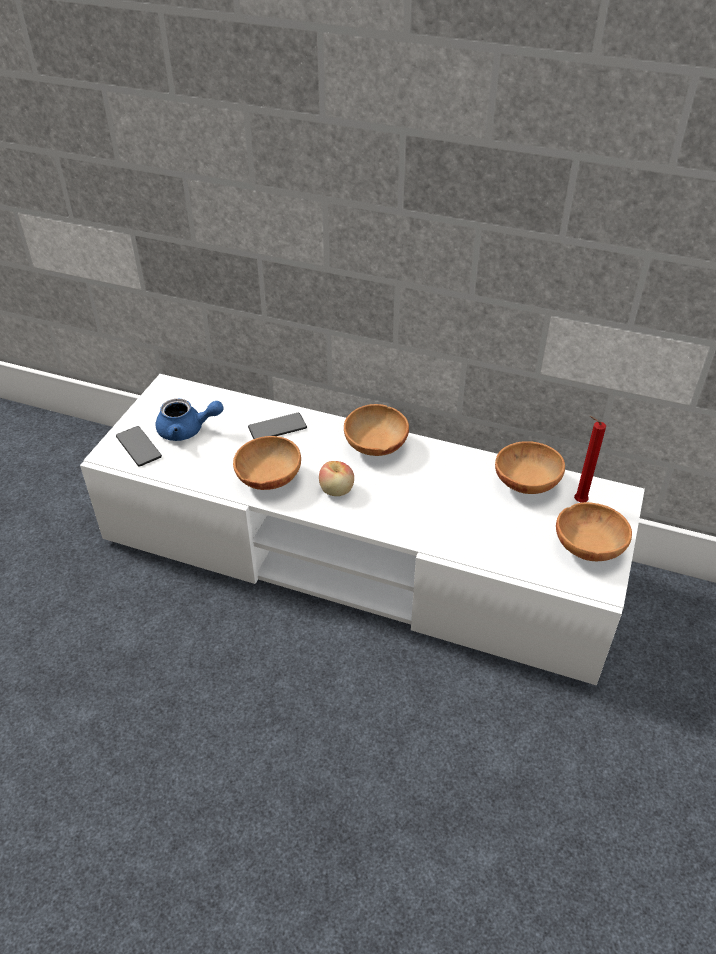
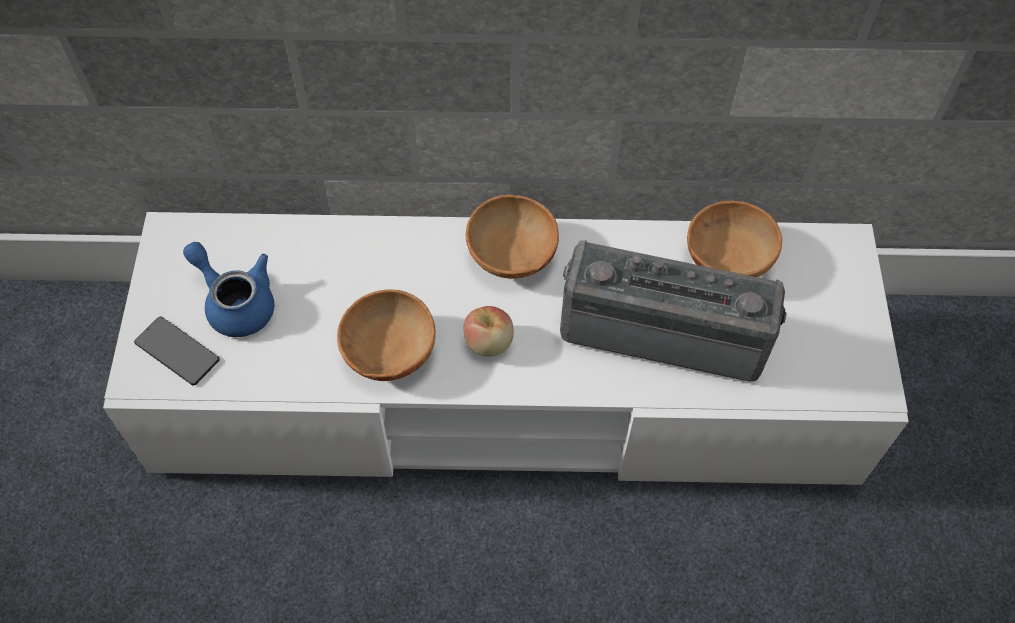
camera: 20 degrees left, 15 degrees up
blue teapot [156,399,223,441] -> blue teapot turned 120 degrees counterclockwise [183,242,274,337]
phone [248,413,307,439] -> none
brown bowl [556,502,632,561] -> none
red candle [574,416,606,503] -> none
none -> radio [560,240,787,382]

